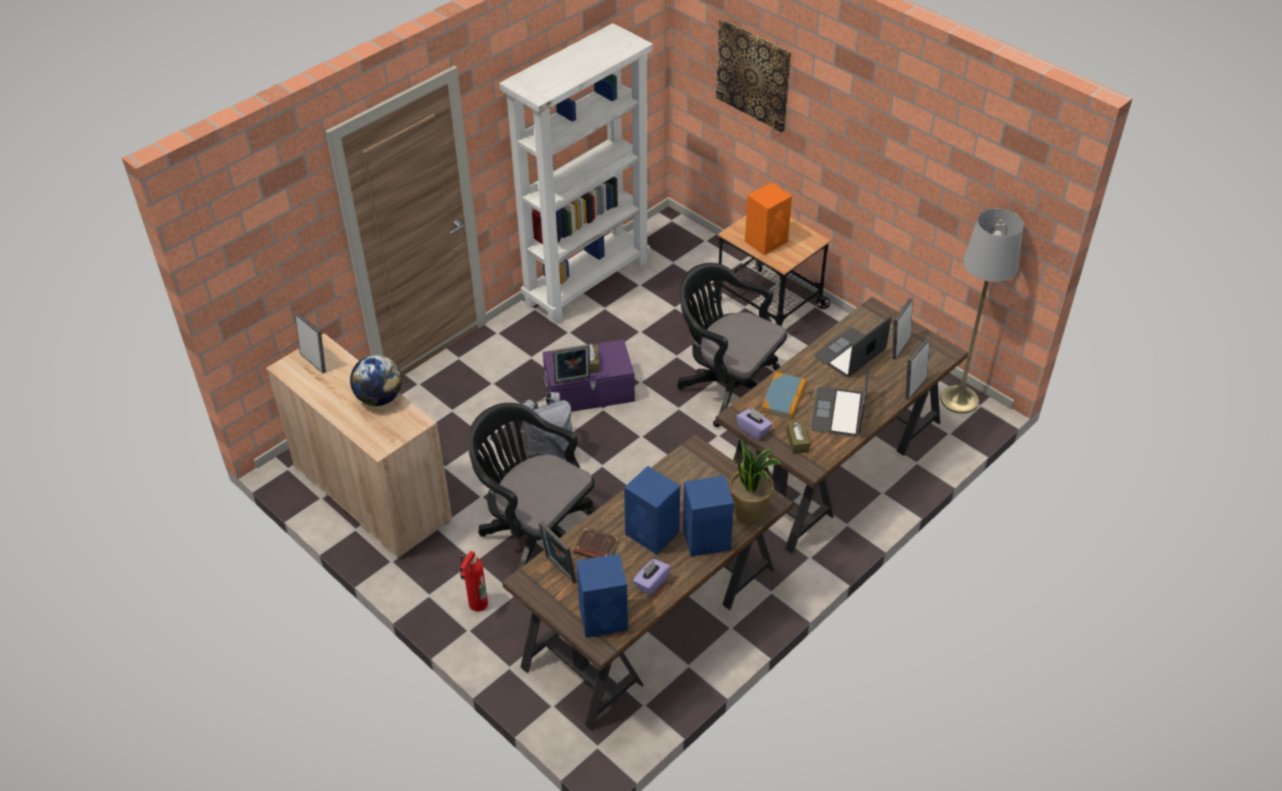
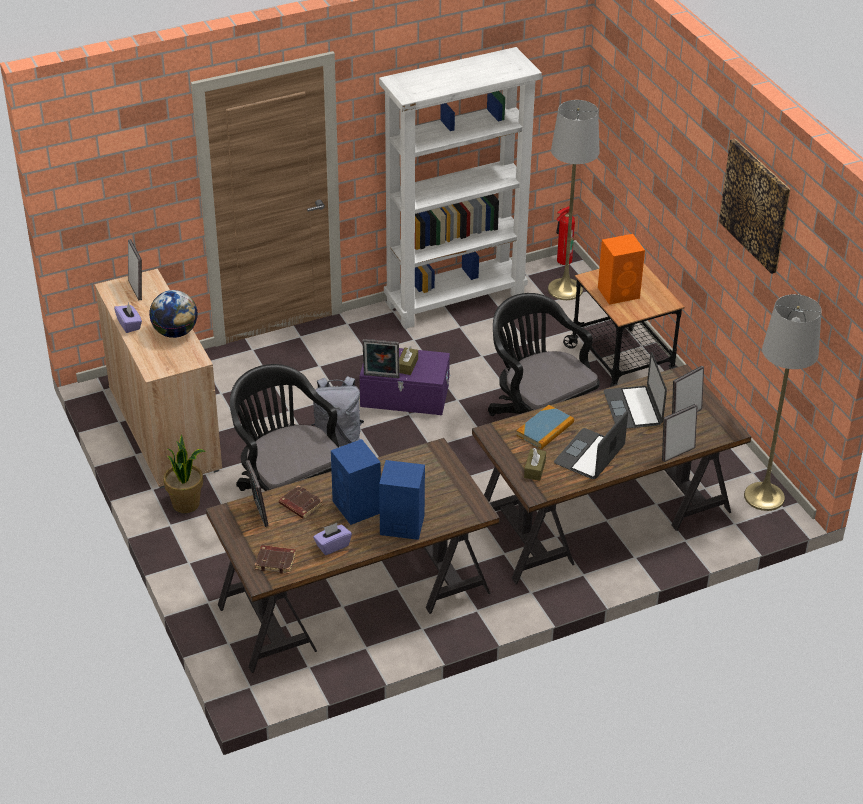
camera: 20 degrees right, 5 degrees down
fire extinguisher [460,551,488,611] -> fire extinguisher moved to [556,206,575,265]
blue speaker [576,554,628,638] -> brown book [255,545,296,574]
picture [716,19,791,132] -> picture moved to [719,139,790,274]
potted plant [729,440,781,525] -> potted plant moved to [163,435,206,513]
purple tissue box [736,408,772,440] -> purple tissue box moved to [114,302,142,333]
laptop [814,316,892,377] -> laptop turned 75 degrees counterclockwise [604,352,667,428]
none -> grey floor lamp [548,100,600,300]

